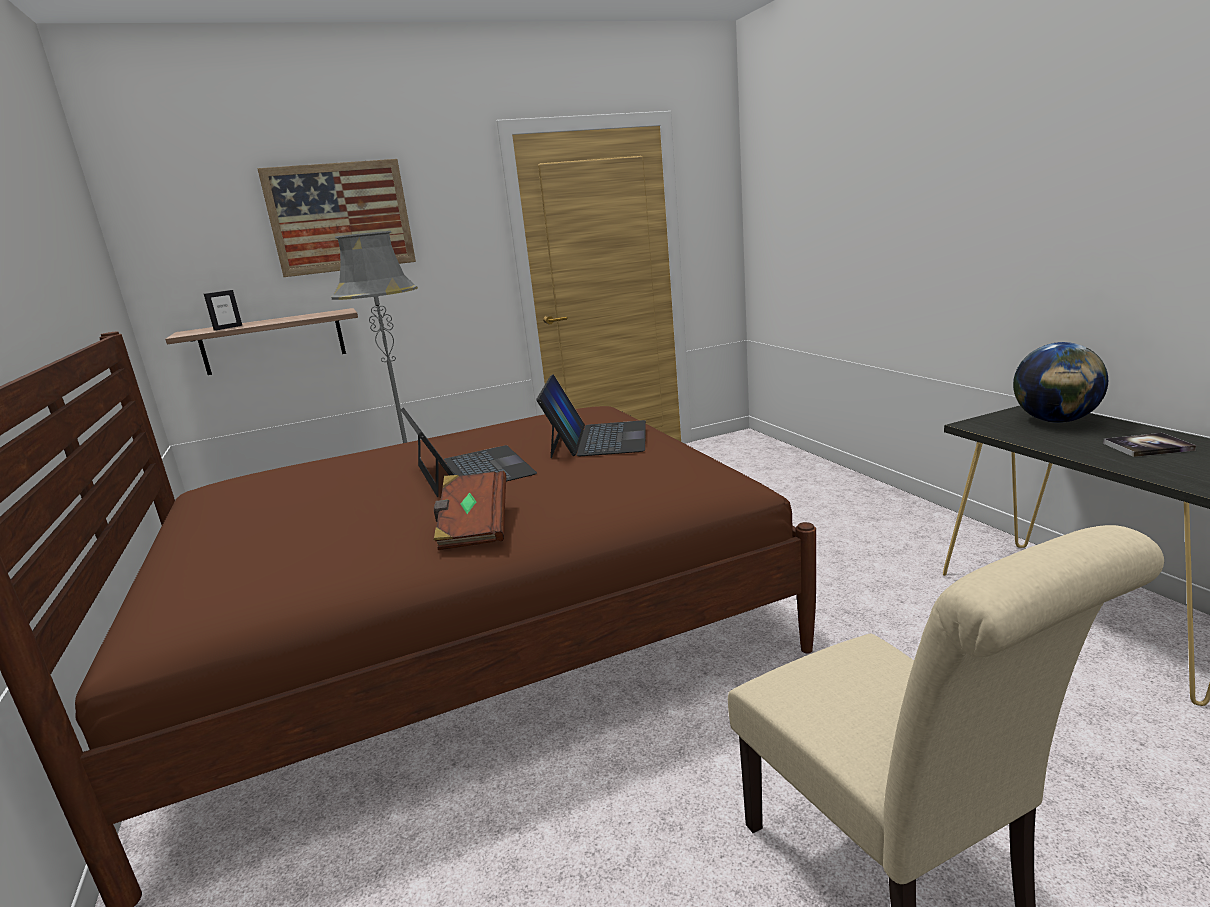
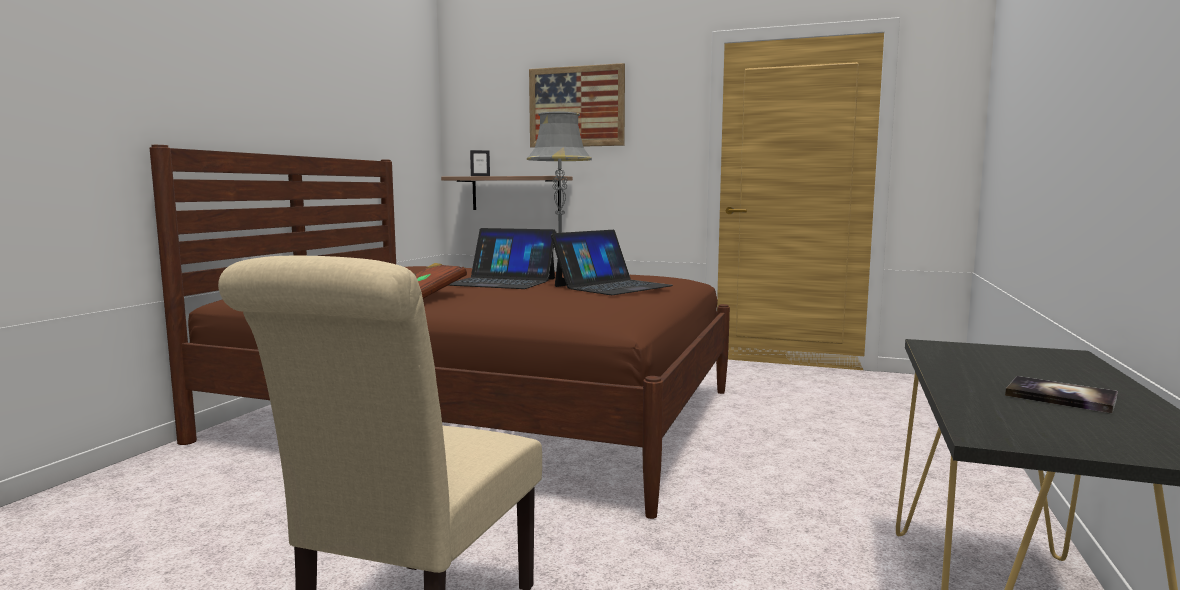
camera: 40 degrees right, 10 degrees down
laptop [400,407,537,497] -> laptop turned 90 degrees clockwise [448,228,556,289]
globe [1013,342,1108,423] -> none

